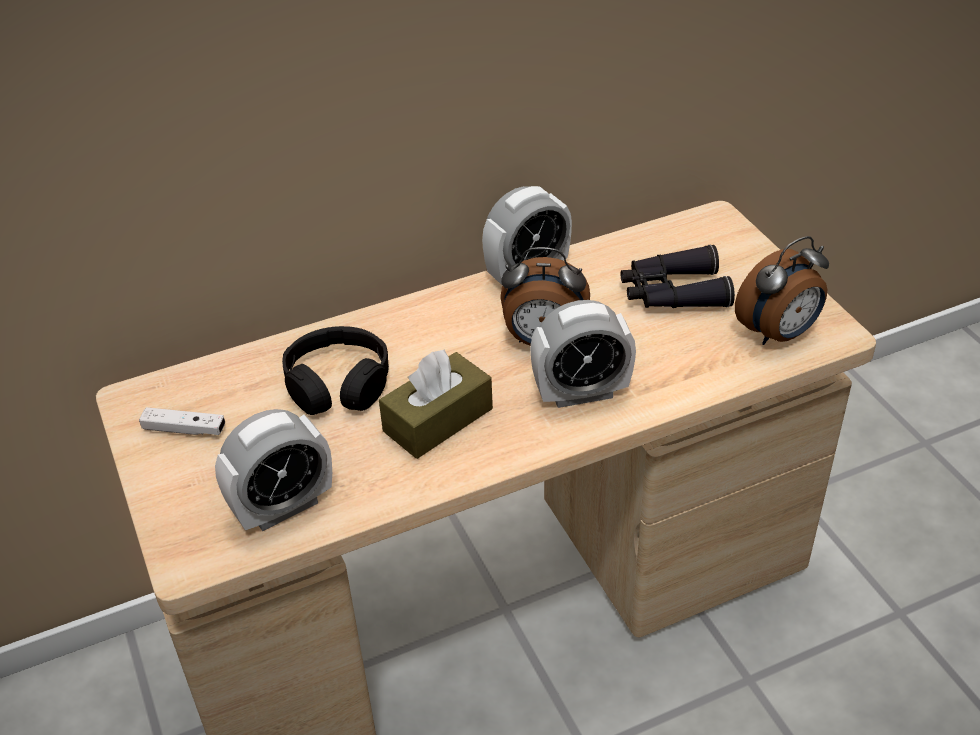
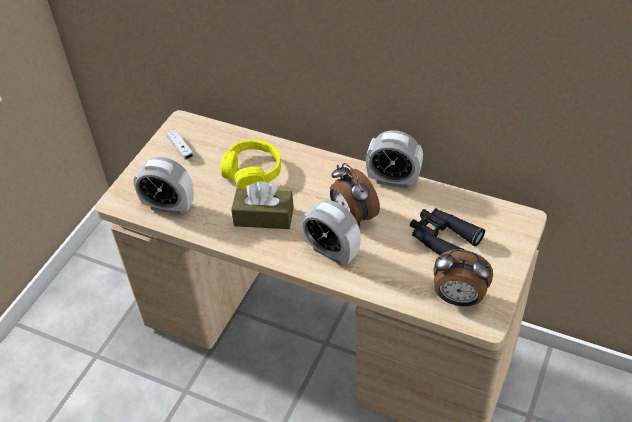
camera: 50 degrees right, 5 degrees up
black headphones [282,326,389,415] -> yellow headphones [221,140,281,189]

